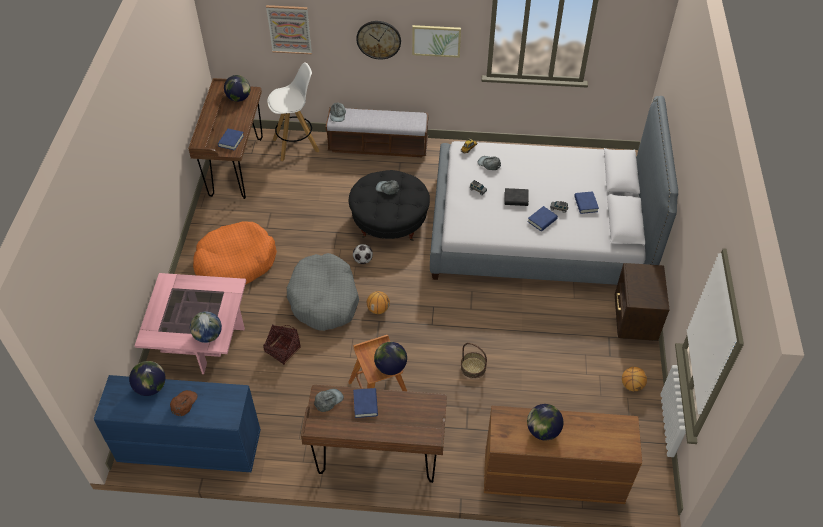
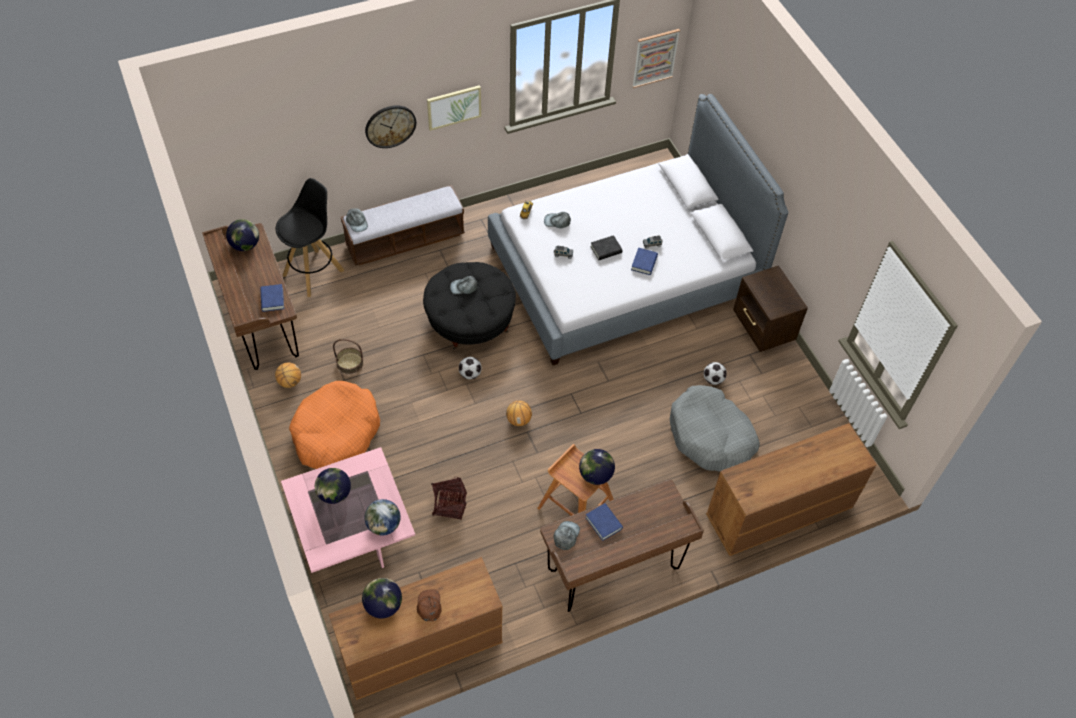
camera: 30 degrees left, 5 degrees up
blue dresser [94,375,261,472] -> brown dresser [329,557,502,700]
picture [266,5,312,54] -> picture moved to [632,29,680,88]
white stool [267,63,319,161] -> black stool [276,178,344,297]
grey dog bed [287,253,359,331] -> grey dog bed moved to [670,385,760,472]
basket [461,343,487,379] -> basket moved to [333,339,363,374]
globe [527,404,563,440] -> globe moved to [315,468,351,504]
blue book [574,191,599,214] -> none
basketball [622,367,647,391] -> basketball moved to [275,362,301,388]
none -> football [704,362,727,385]

